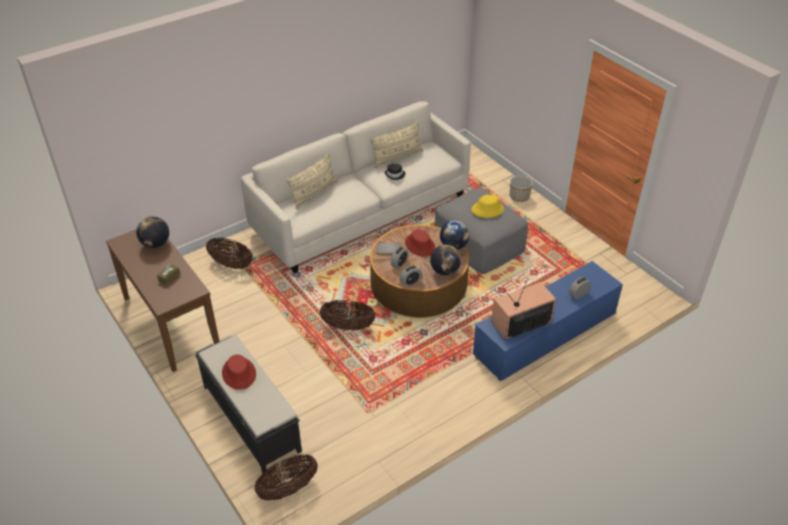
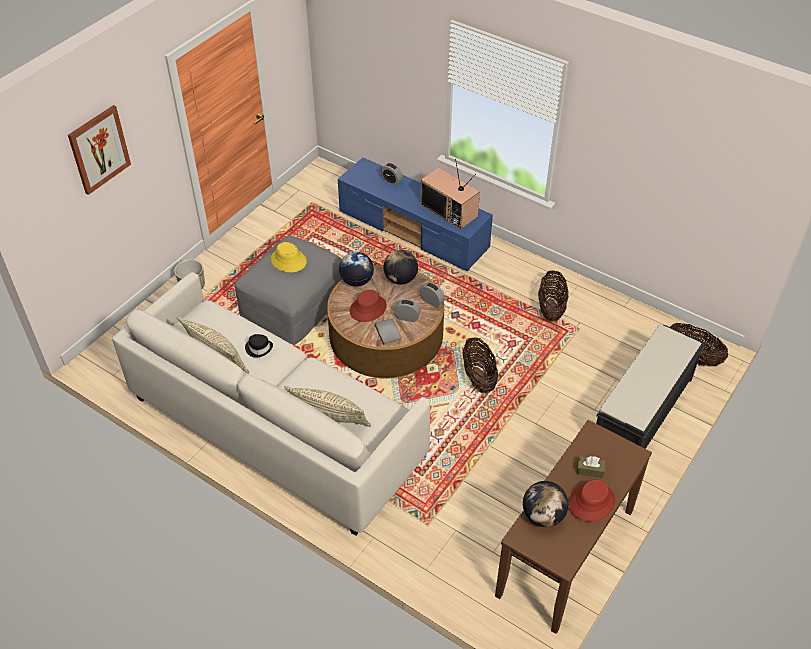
camera: 110 degrees left, 5 degrees up
basket [206,237,253,269] -> basket moved to [538,270,569,322]
red hat [222,354,256,390] -> red hat moved to [569,480,615,522]
none -> picture [68,105,131,195]

